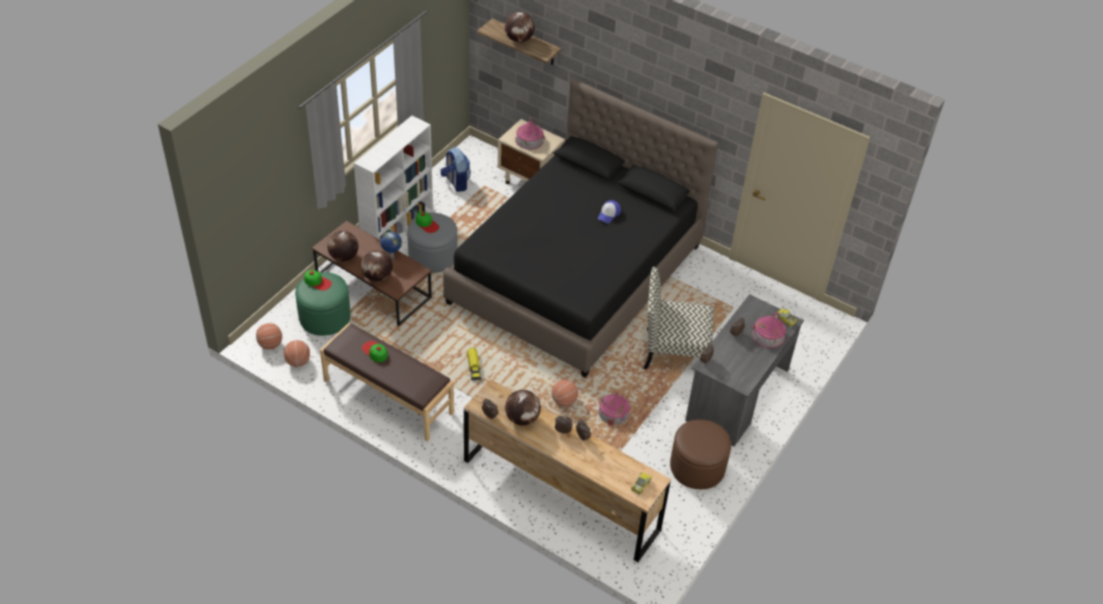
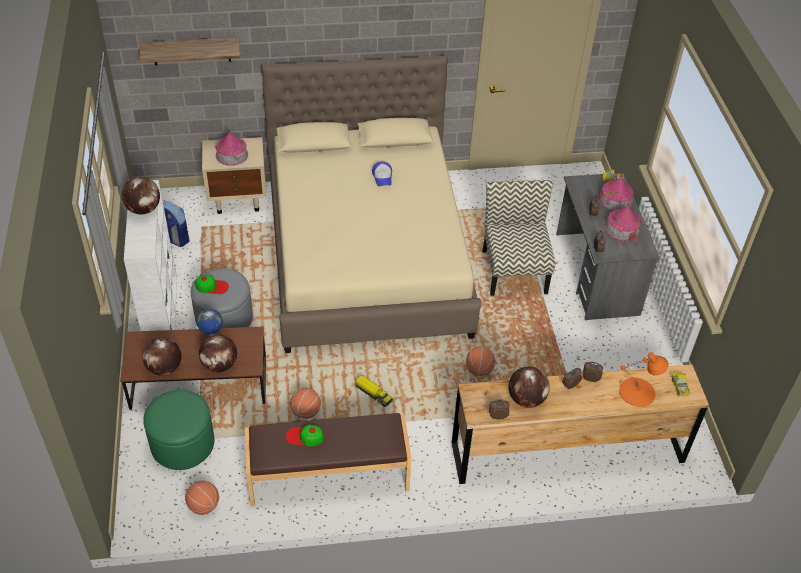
camera: 40 degrees left, 0 degrees up
basketball [256,323,282,349] -> basketball moved to [290,388,321,419]
cap [304,270,332,291] -> none
black bed [443,79,718,378] -> beige bed [261,55,481,353]
globe [505,12,535,43] -> globe moved to [122,177,160,215]
toy house [599,392,630,427] -> toy house moved to [604,203,641,243]
chair [644,267,714,369] -> chair turned 120 degrees clockwise [482,180,555,296]
brown ottoman [670,420,731,489] -> none
none -> orange table lamp [619,352,669,407]

